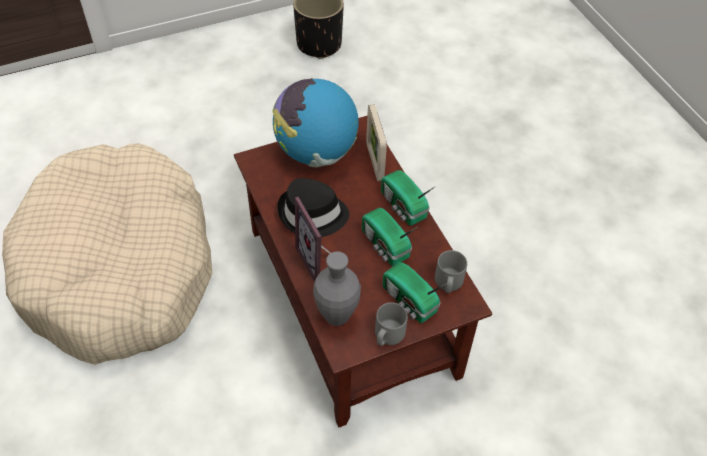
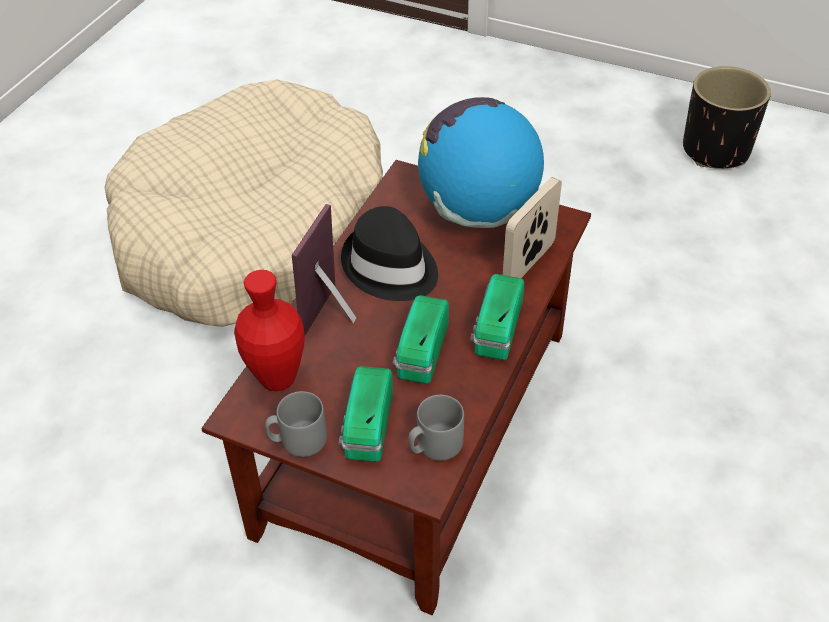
camera: 50 degrees right, 5 degrees down
grey vase [313,251,361,326] -> red vase [234,270,305,391]

